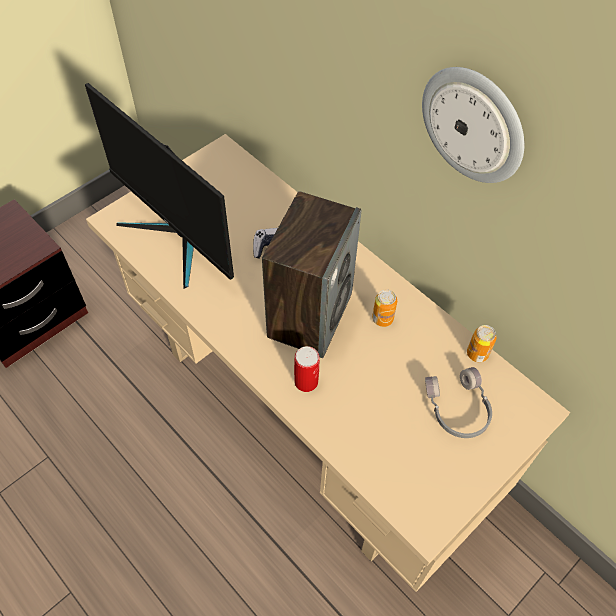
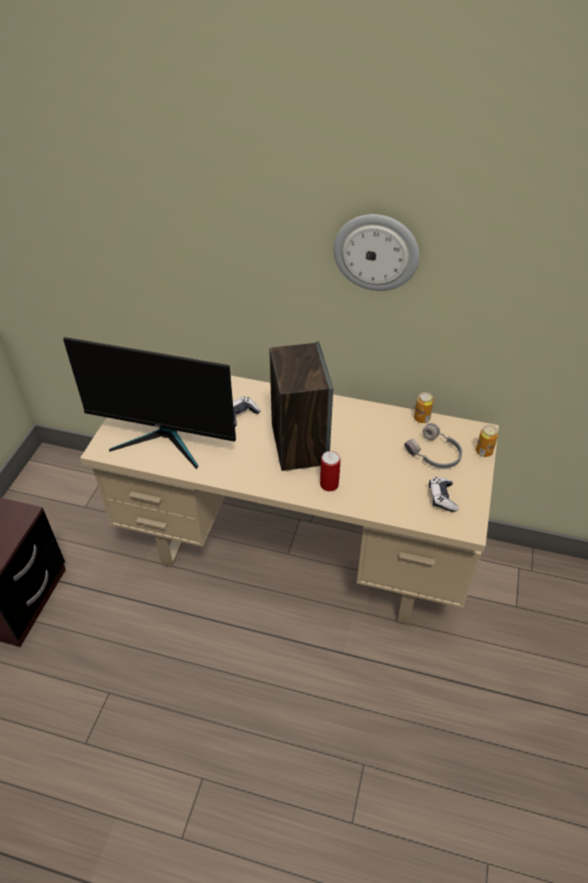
camera: 30 degrees left, 10 degrees down
can [372,289,397,327] -> can moved to [476,425,498,457]
none -> game controller [429,477,459,512]

